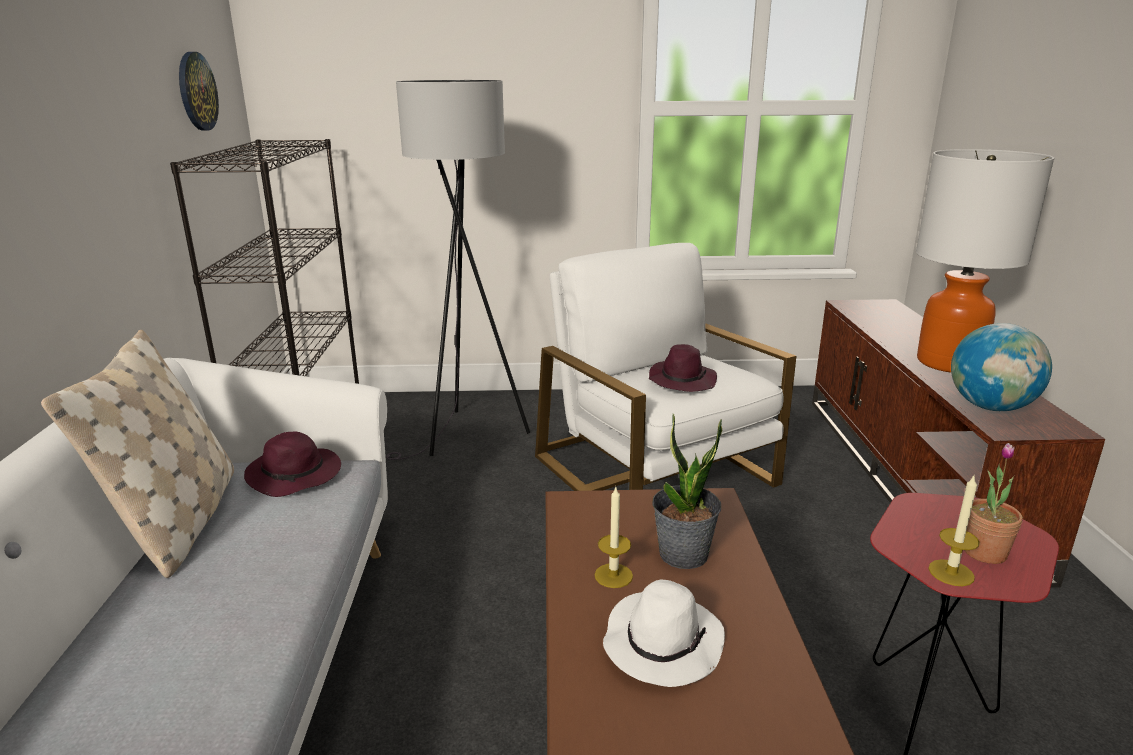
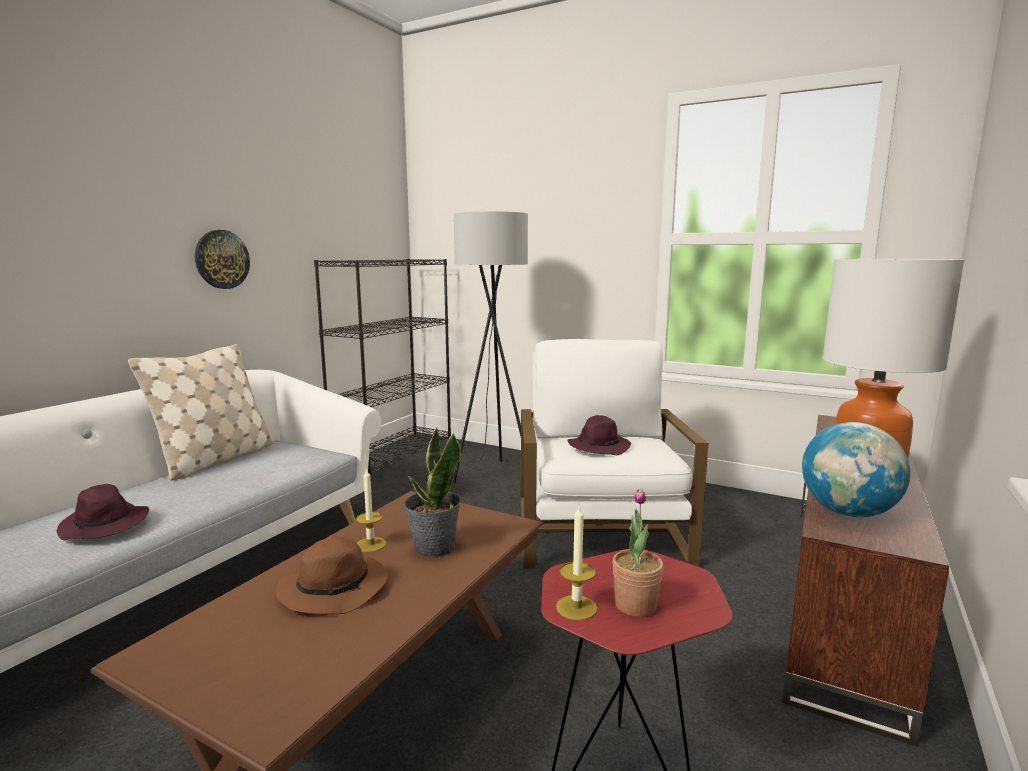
camera: 30 degrees right, 10 degrees down
wall clock [179,52,219,131] -> wall clock moved to [195,230,250,289]
purple hat [244,431,341,497] -> purple hat moved to [56,484,149,540]
white hat [603,580,725,687] -> brown hat [276,536,388,614]

